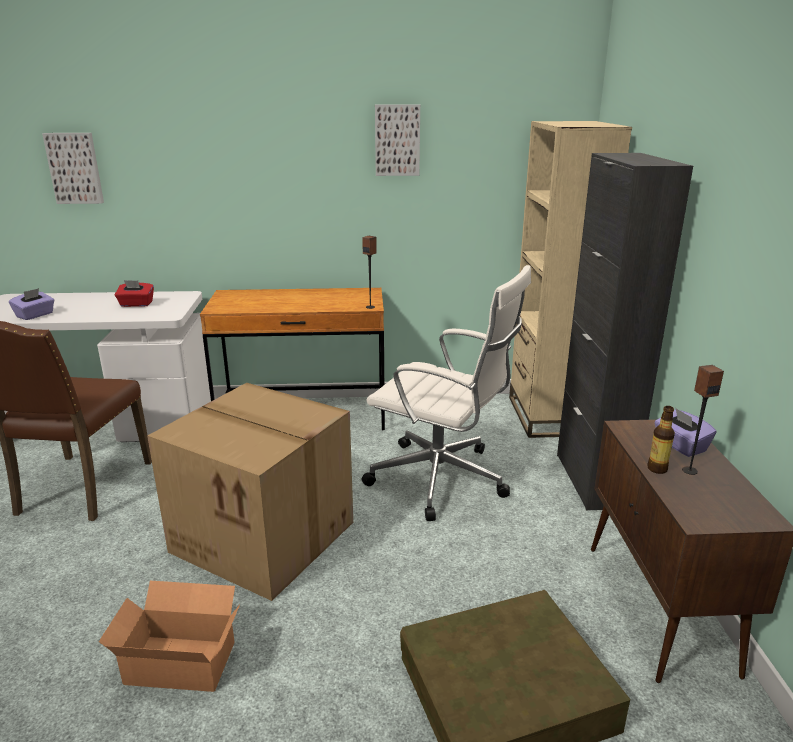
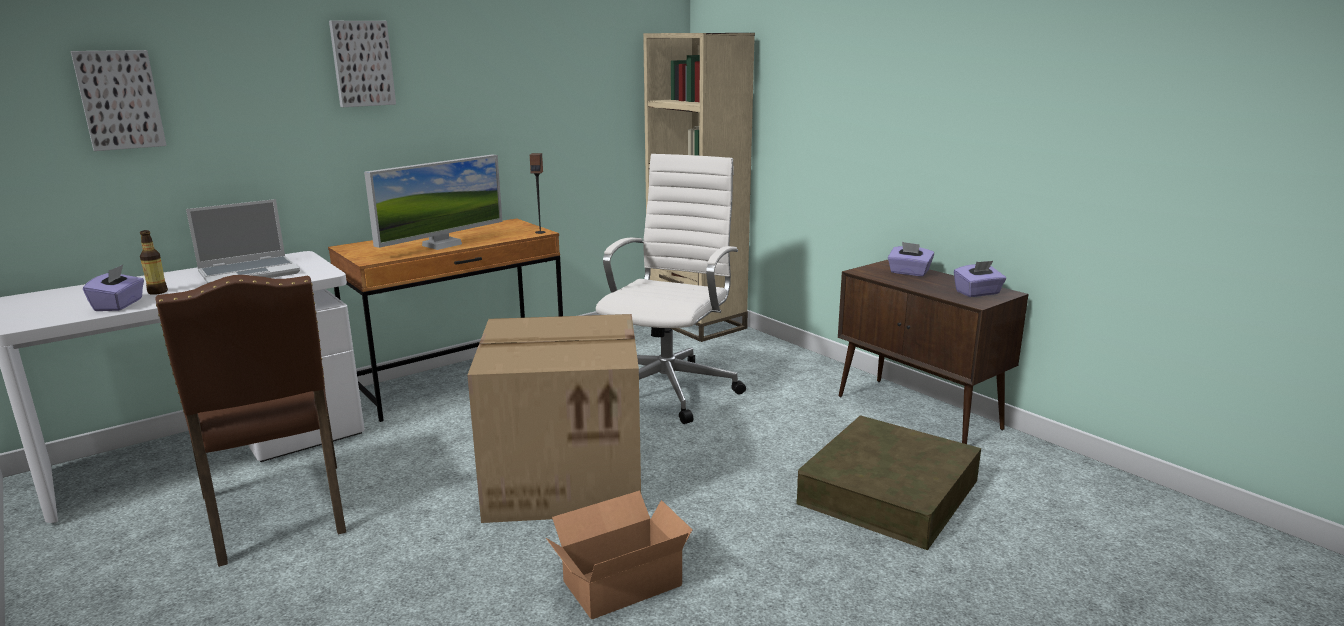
camera: 35 degrees left, 5 degrees down
red tissue box [115,280,154,307] -> laptop [186,199,300,283]
white office chair [362,265,531,521] -> white office chair turned 60 degrees counterclockwise [596,154,746,424]
picture [375,104,420,176] -> picture moved to [329,21,396,107]
black cabinet [557,153,693,510] -> none
bottle [647,406,675,474] -> bottle moved to [140,230,168,295]
speaker [682,365,724,475] -> none
none -> monitor [364,154,502,250]
none -> purple tissue box [954,261,1006,297]

